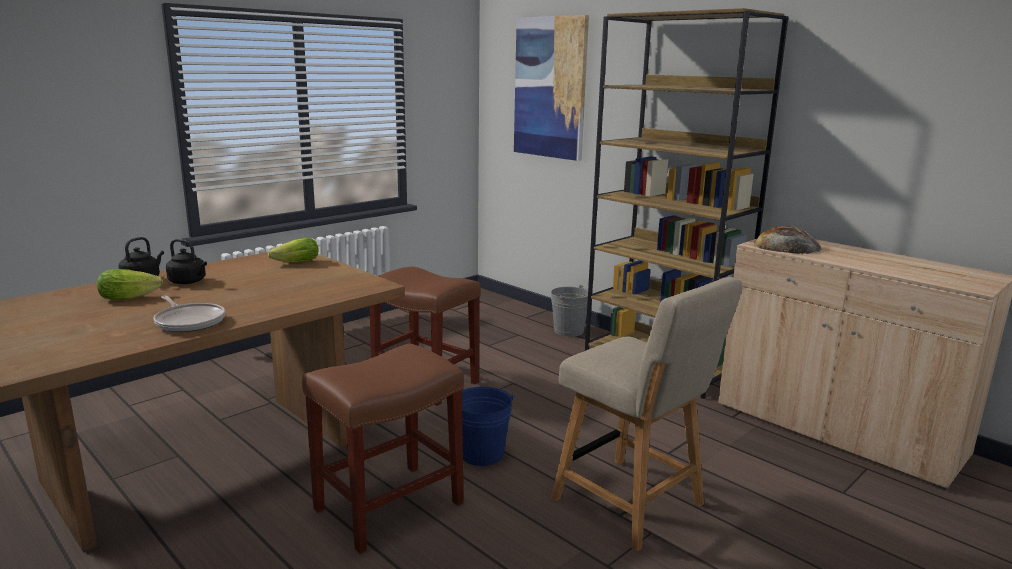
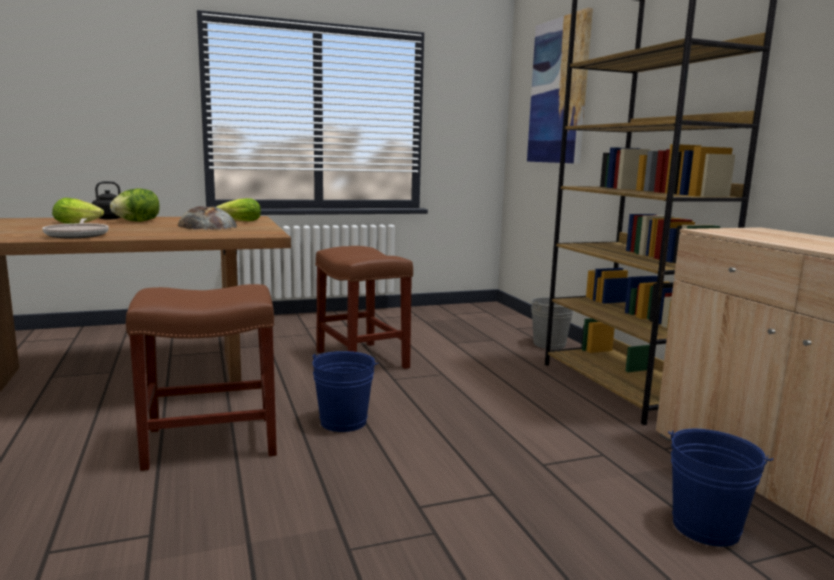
camera: 25 degrees right, 5 degrees down
black kettle [166,239,207,284] -> lettuce [110,188,160,222]
beige chair [551,277,742,551] -> none
bread [754,226,822,254] -> bread moved to [178,206,237,230]
none -> blue bucket [668,429,773,547]

